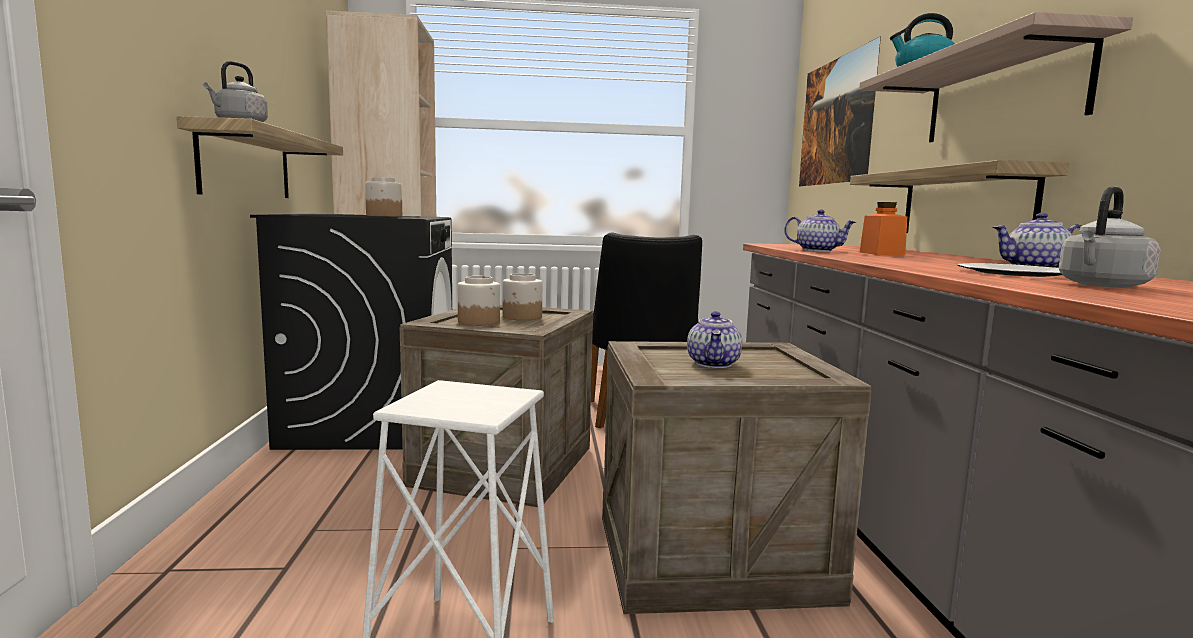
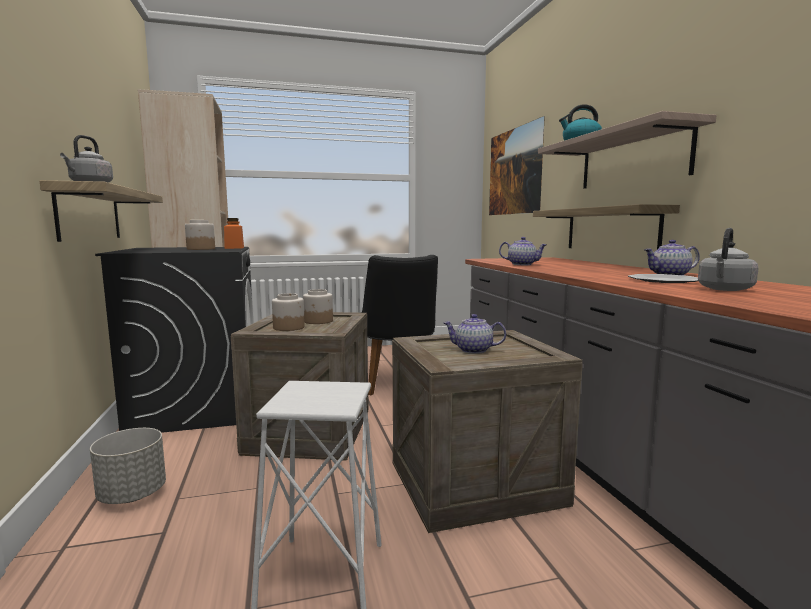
camera: 10 degrees left, 0 degrees up
teapot [687,311,742,368] -> teapot turned 105 degrees clockwise [444,314,506,354]
orange jar [860,202,907,256] -> orange jar moved to [224,218,244,249]
none -> grey planter [90,428,166,504]

